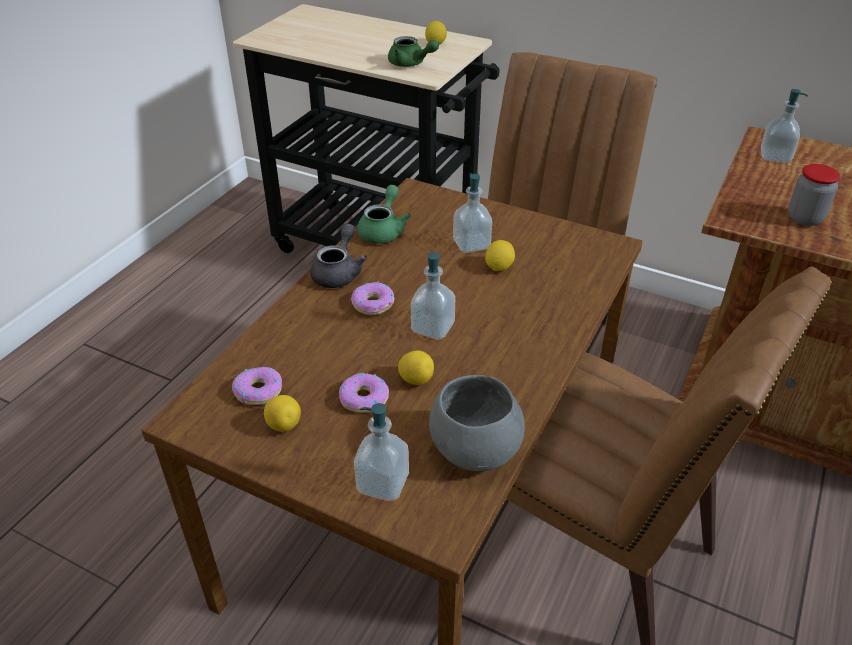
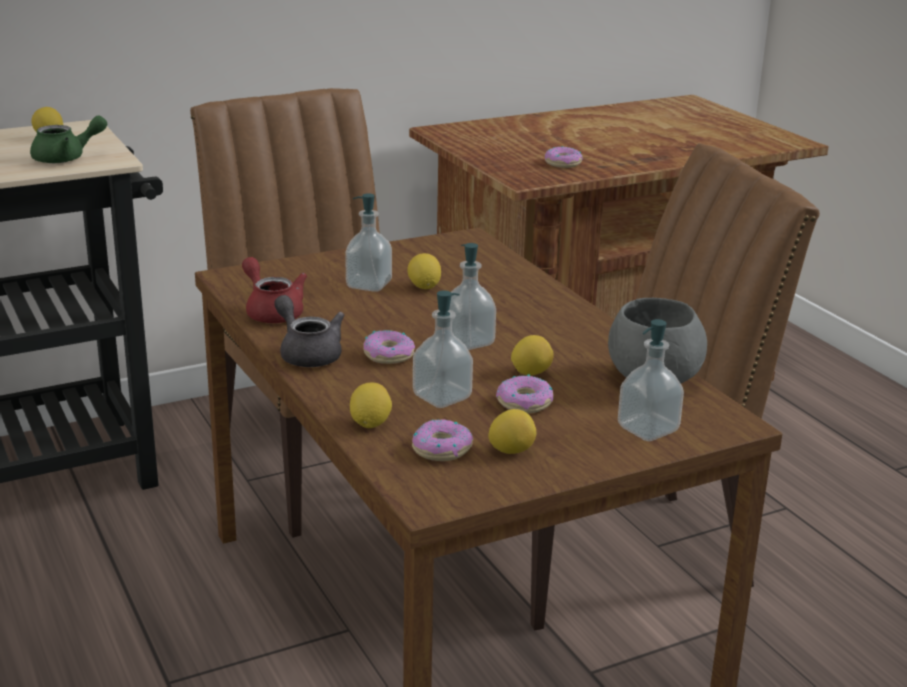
camera: 55 degrees left, 15 degrees down
green teapot [357,185,411,244] -> red teapot [242,257,307,323]
soap dispenser [761,89,808,163] -> soap dispenser moved to [413,290,473,408]
jar [788,164,840,226] -> donut [545,146,583,168]
none -> lemon [350,383,392,428]

